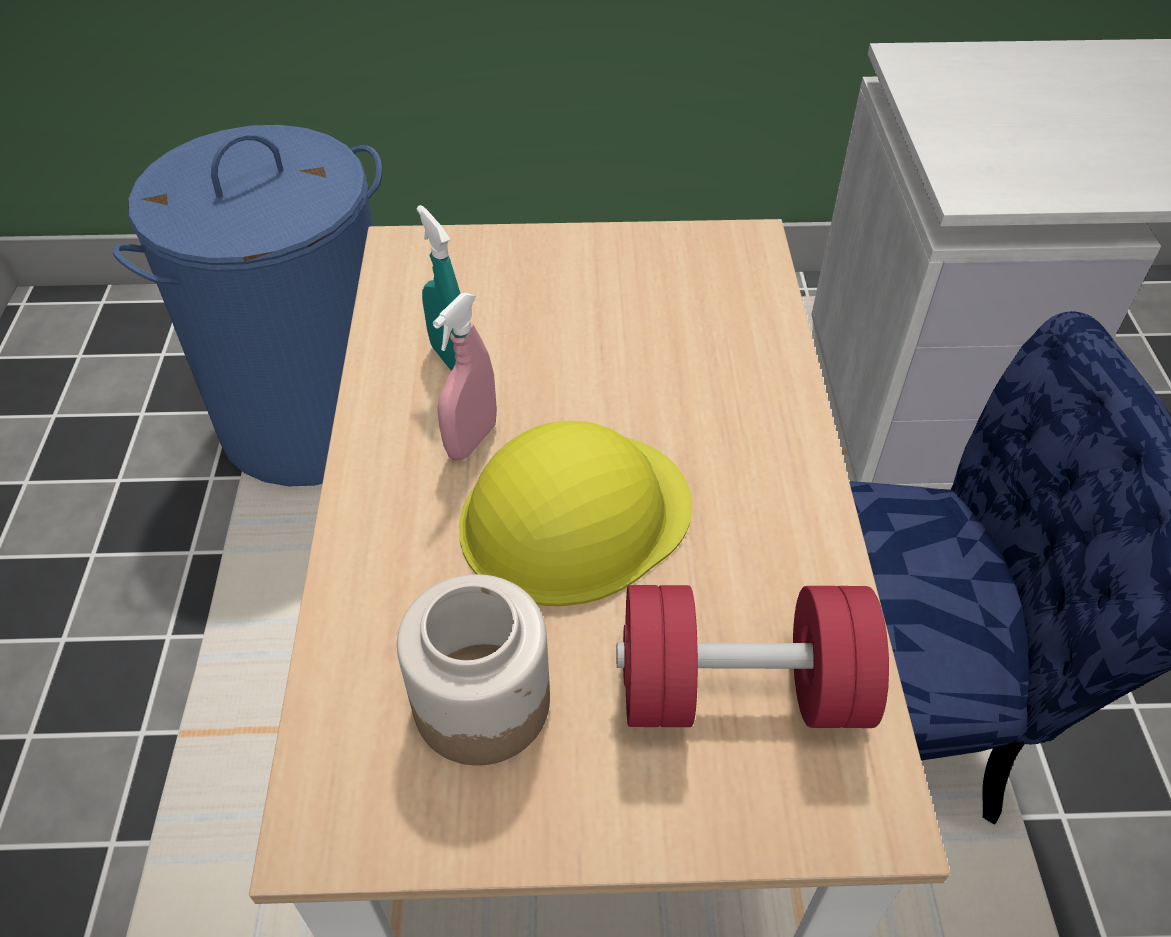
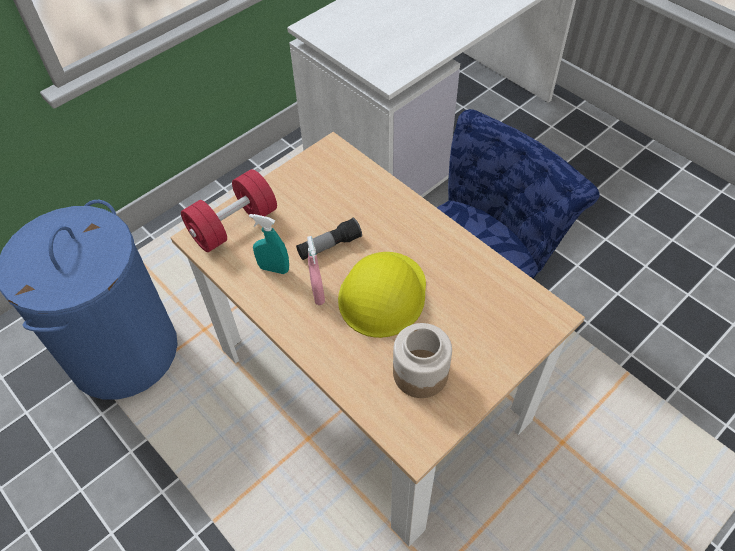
camera: 40 degrees left, 5 degrees up
red dumbbell [616,585,889,728] -> red dumbbell moved to [181,169,277,252]
none -> flashlight [296,218,362,260]

